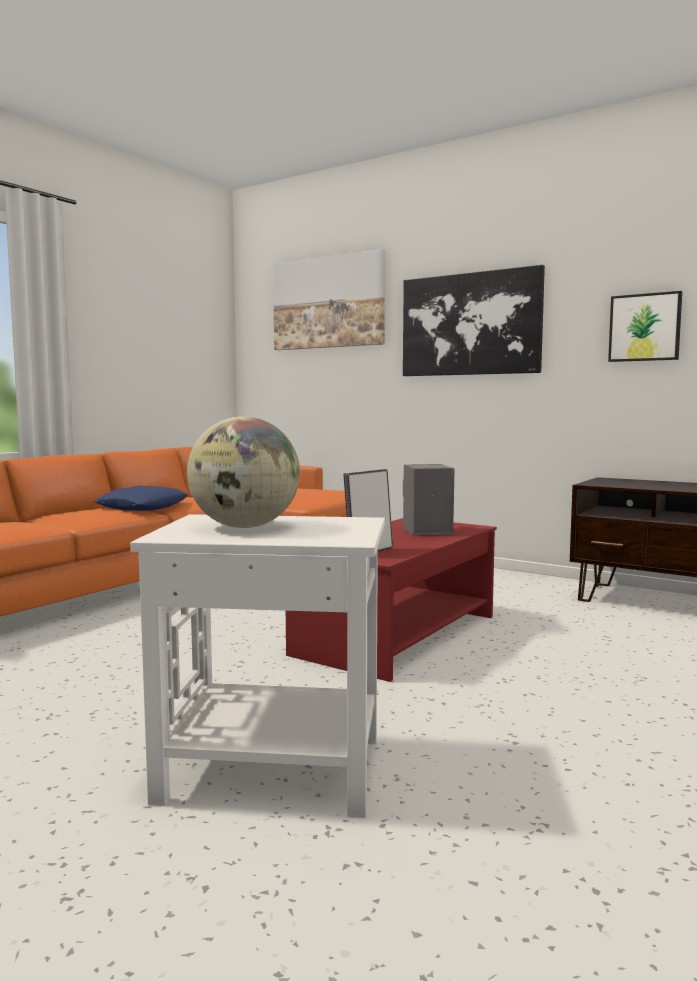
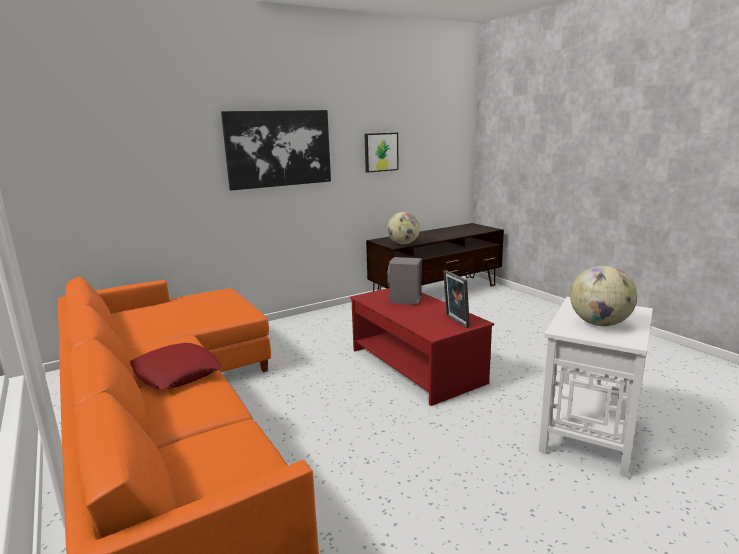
camera: 65 degrees left, 10 degrees up
blue pillow [94,486,188,511] -> red pillow [130,343,221,390]
picture [273,249,385,350] -> none
none -> globe [387,212,420,245]

